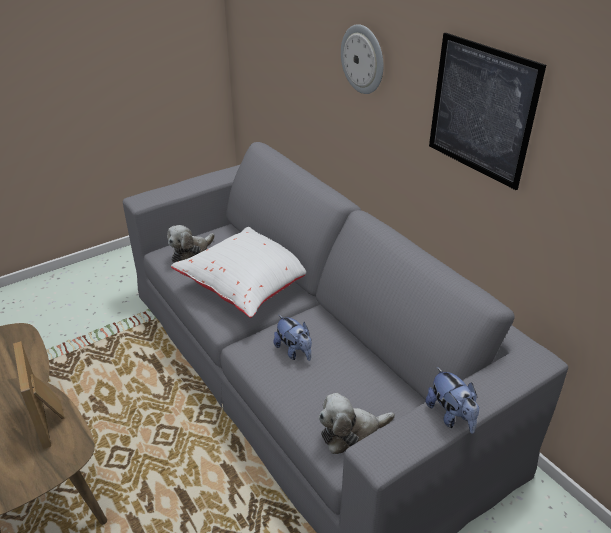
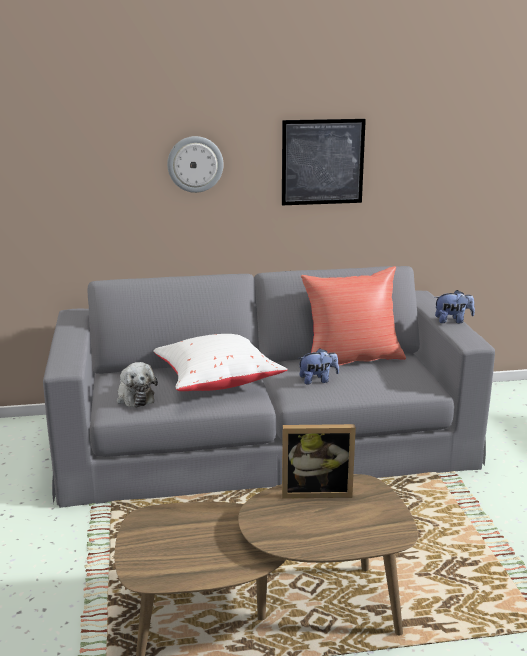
camera: 65 degrees left, 15 degrees down
plush toy [318,393,395,454] -> none
none -> red pillow [301,266,406,365]

